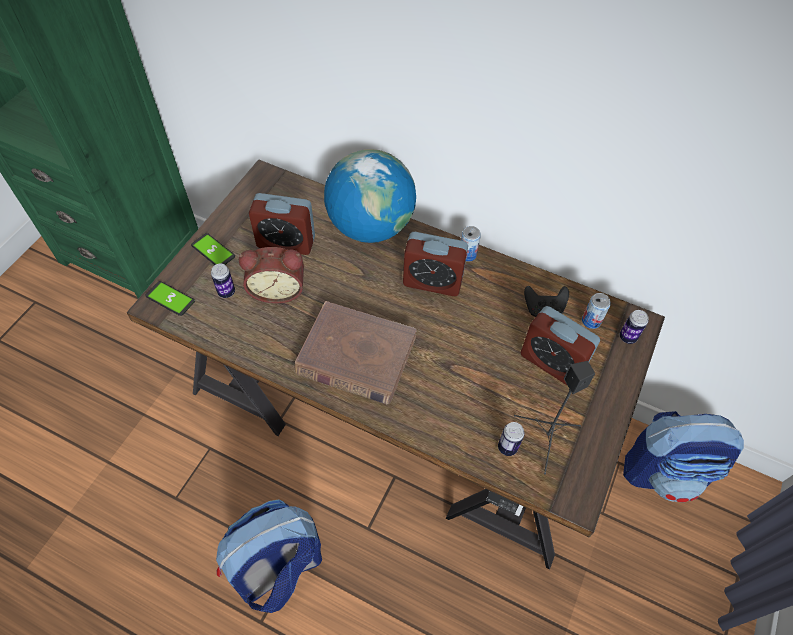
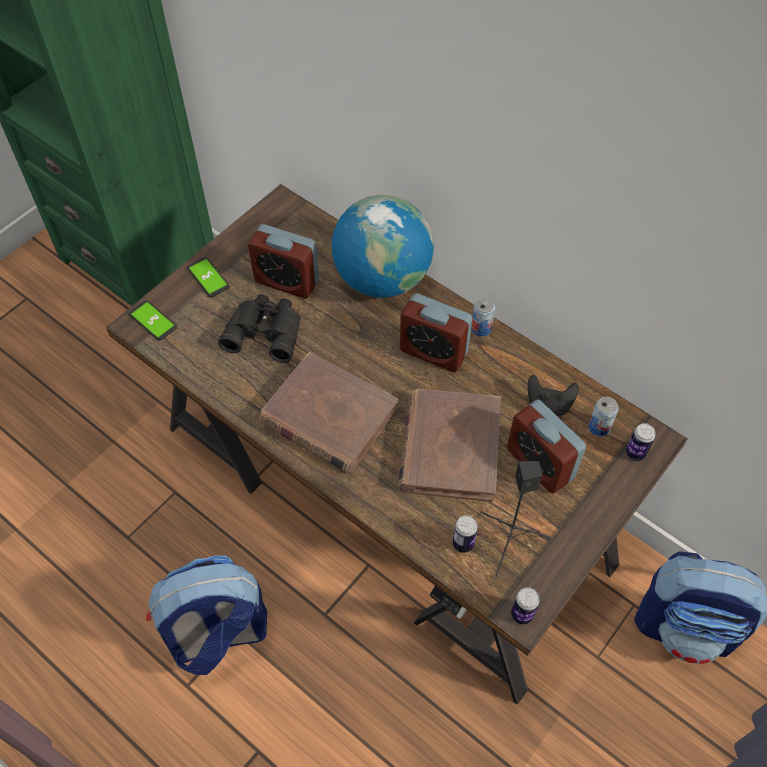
camera: 15 degrees right, 0 degrees up
can [211,264,235,298] -> can moved to [511,587,540,625]
alarm clock [239,247,304,303] -> black binoculars [218,294,301,363]
none -> brown book [398,389,501,502]

